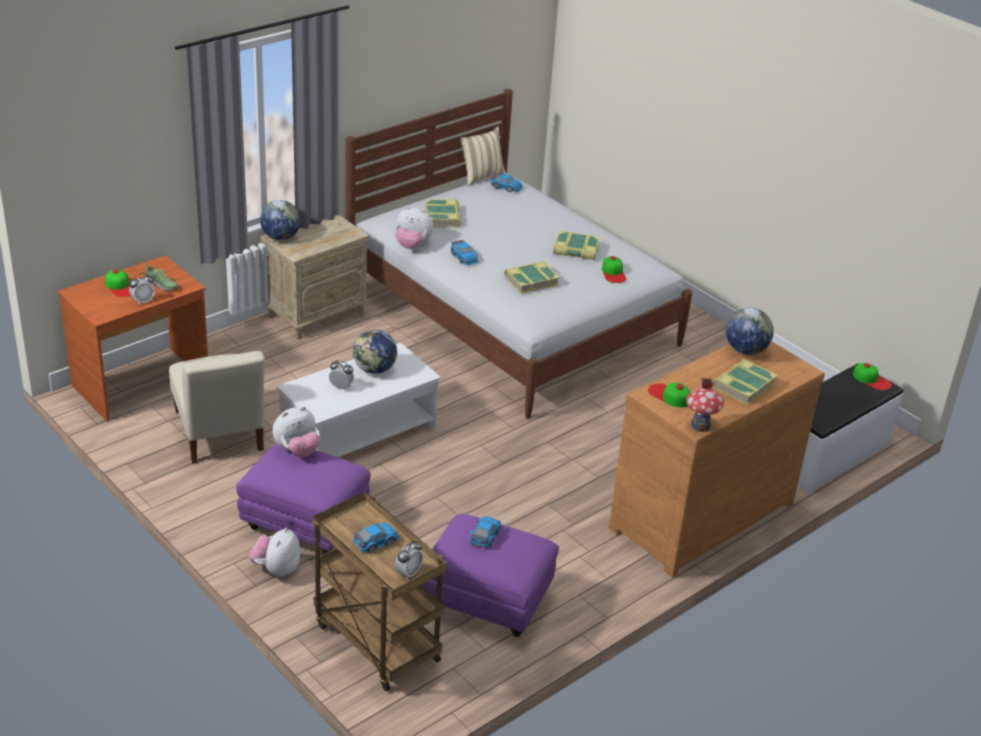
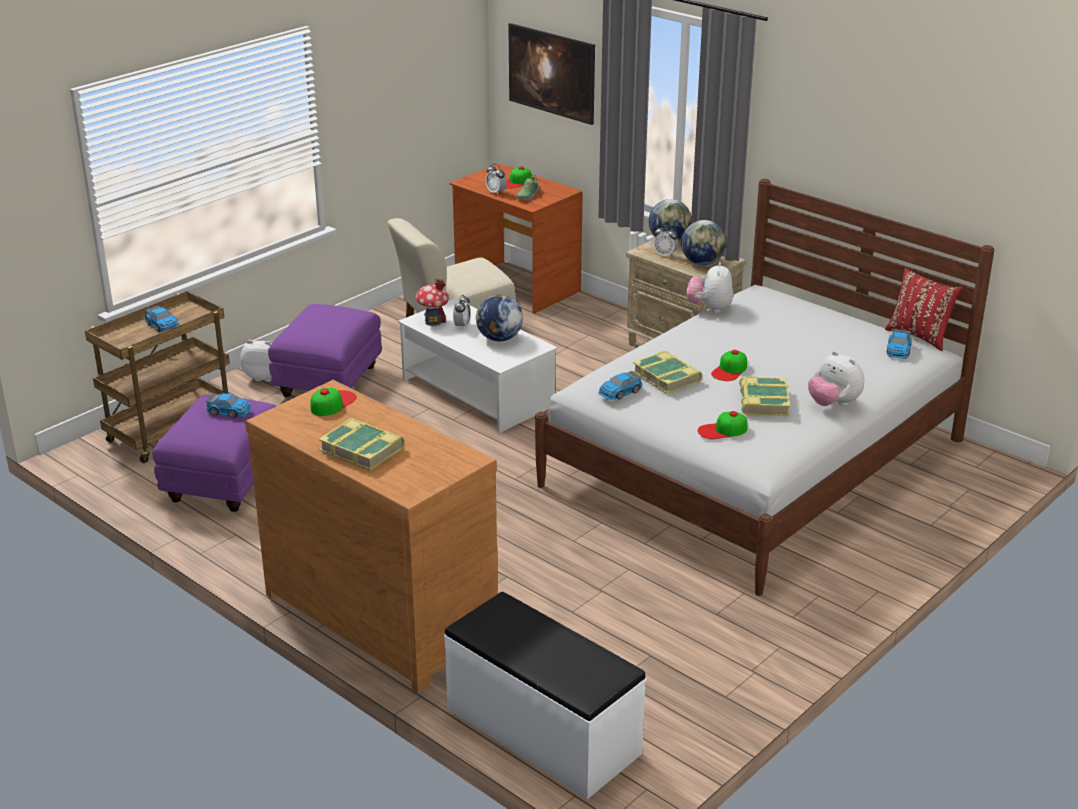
camera: 85 degrees right, 5 degrees down
plush toy [273,406,320,457] -> plush toy moved to [808,351,864,406]
alarm clock [395,540,423,580] -> alarm clock moved to [654,225,679,257]
book [425,199,461,228] -> none
toy car [451,240,479,265] -> toy car moved to [598,371,642,400]
beige pillow [460,126,506,186] -> red pillow [885,268,963,351]
toy house [686,377,724,432] -> toy house moved to [416,278,449,326]
globe [726,308,774,355] -> globe moved to [681,220,726,265]
cap [853,363,891,390] -> cap moved to [711,350,747,381]
none -> picture [508,23,595,125]

